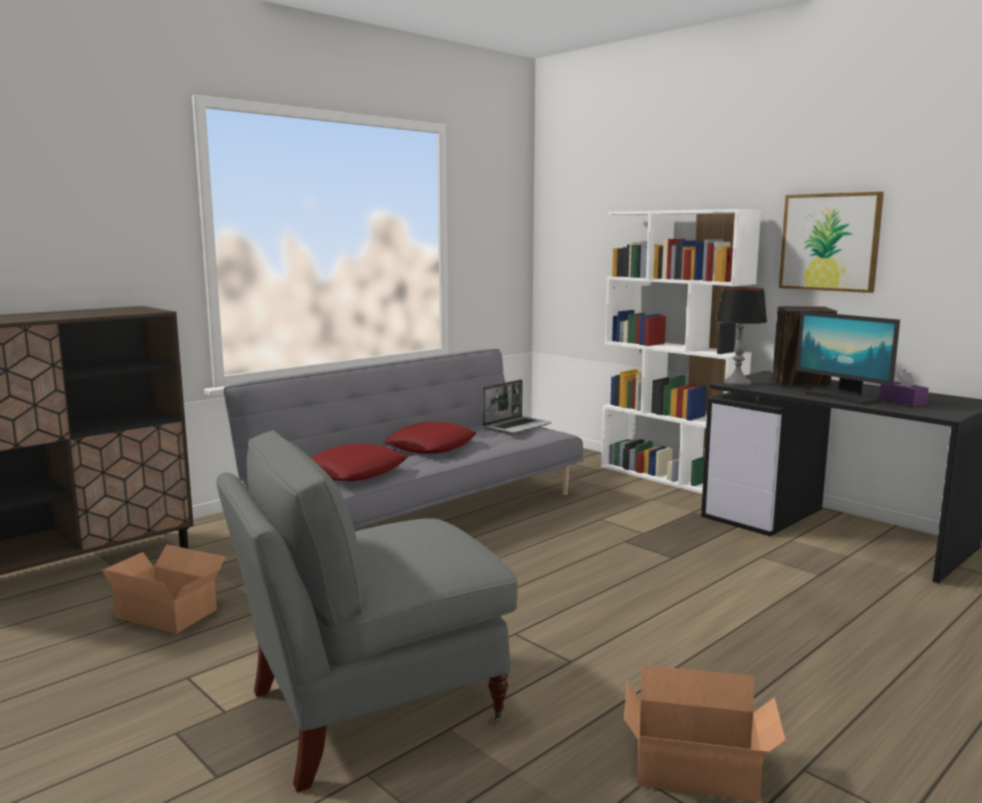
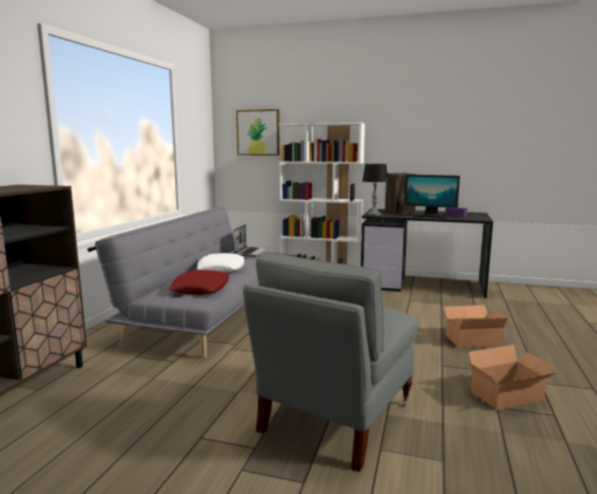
camera: 30 degrees left, 0 degrees up
cardboard box [101,544,226,634] -> cardboard box moved to [443,305,510,348]
red pillow [384,422,477,454] -> white pillow [197,253,244,273]
picture [779,192,884,293] -> picture moved to [236,109,280,156]

